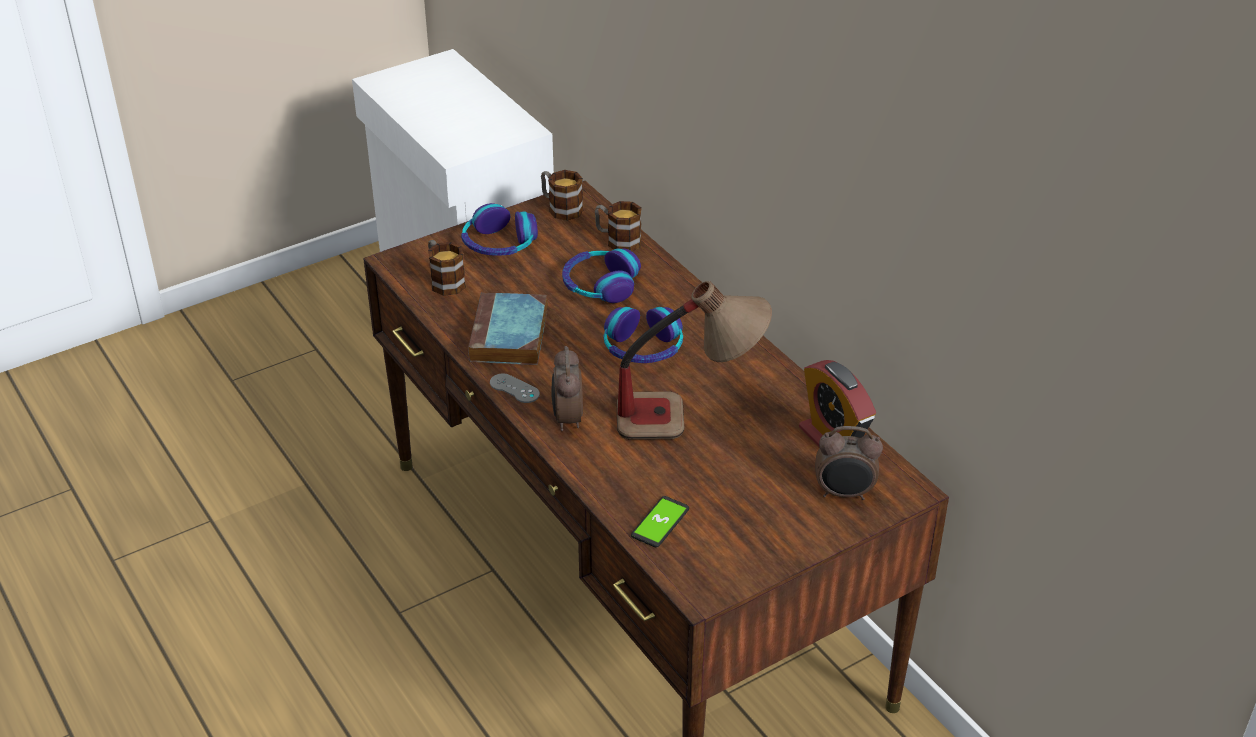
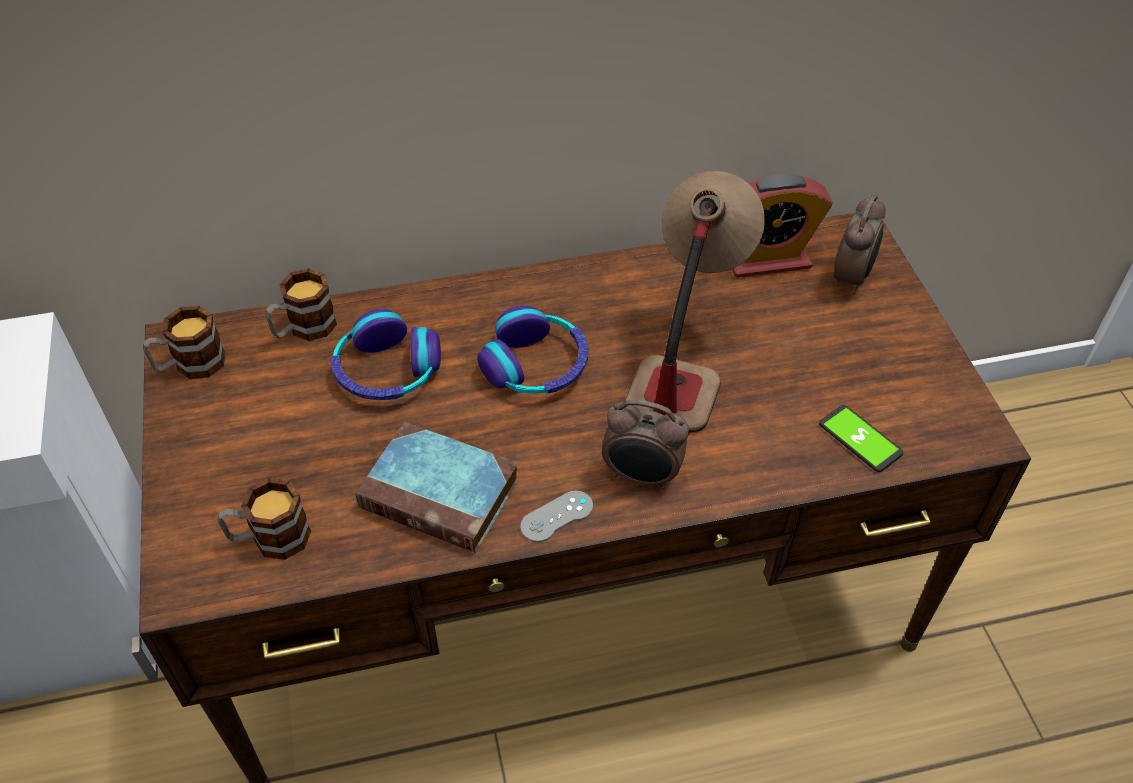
camera: 70 degrees left, 10 degrees up
headphones [461,203,538,256] -> none

